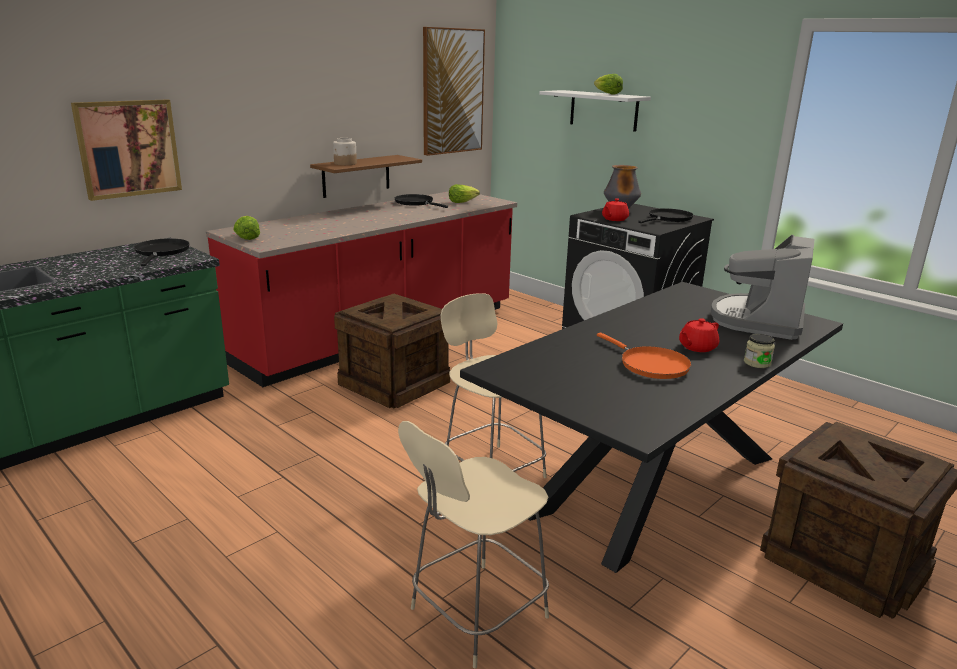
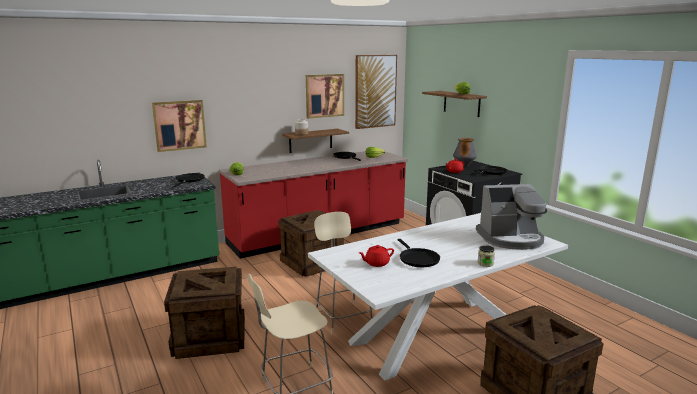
camera: 15 degrees right, 5 degrees down
black dining table [460,282,843,573] -> white dining table [308,213,568,380]
white shelf [539,90,651,132] -> brown shelf [422,91,487,117]
orange frying pan [597,333,692,379] -> black frying pan [398,239,440,267]
red teapot [679,318,719,352] -> red teapot moved to [359,245,394,267]
coffee machine [711,235,814,340] -> coffee machine turned 135 degrees counterclockwise [476,184,547,250]
none -> crate [164,267,245,359]
none -> picture [306,74,344,119]

